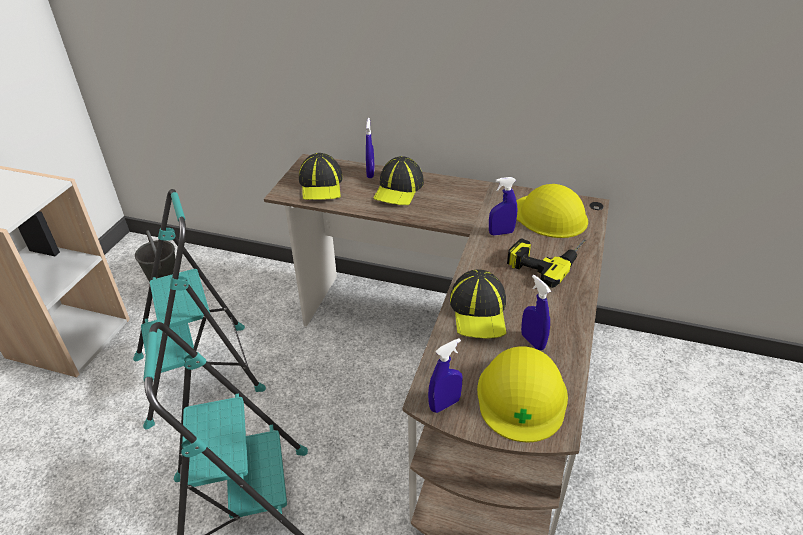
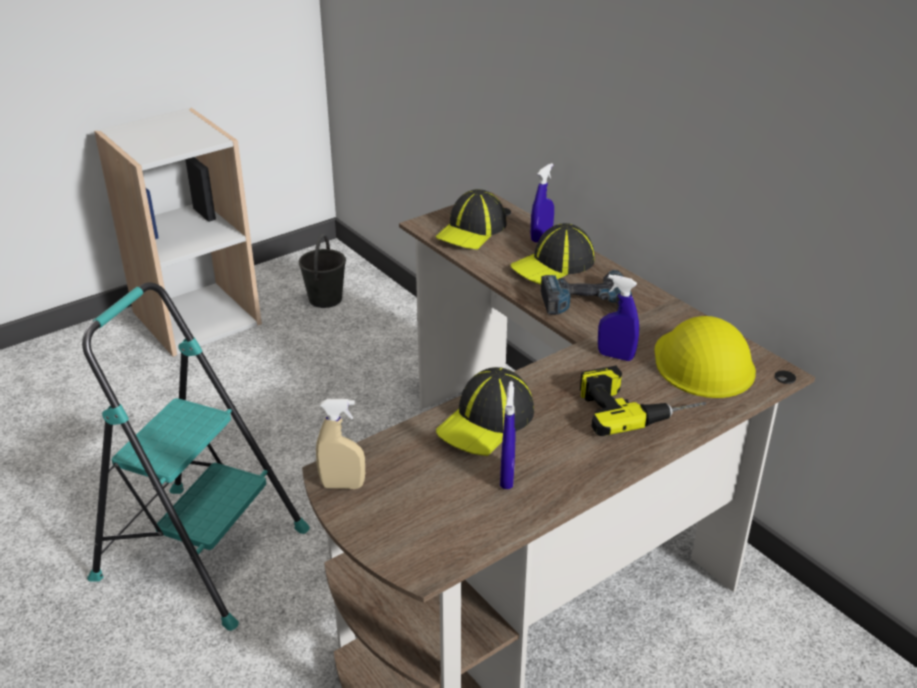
camera: 35 degrees right, 5 degrees down
turquoise step ladder [133,189,266,429] -> none
blue spray bottle [428,338,462,413] -> beige spray bottle [316,399,365,489]
yellow hard hat [477,346,568,442] -> none
none -> power drill [541,270,632,315]

